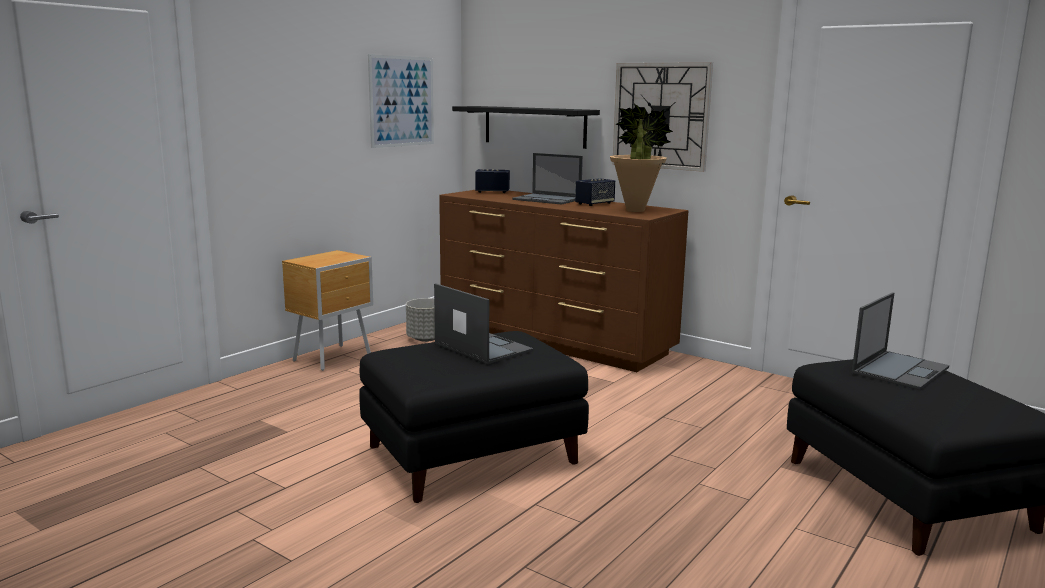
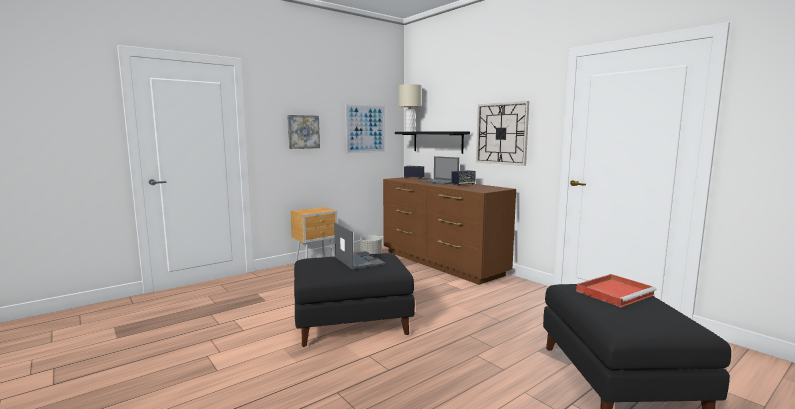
camera: 15 degrees right, 5 degrees down
potted plant [610,104,674,212] -> none
laptop [852,292,949,390] -> red tray [577,274,657,307]
none -> picture [287,115,320,149]
none -> beige table lamp [398,84,422,132]

